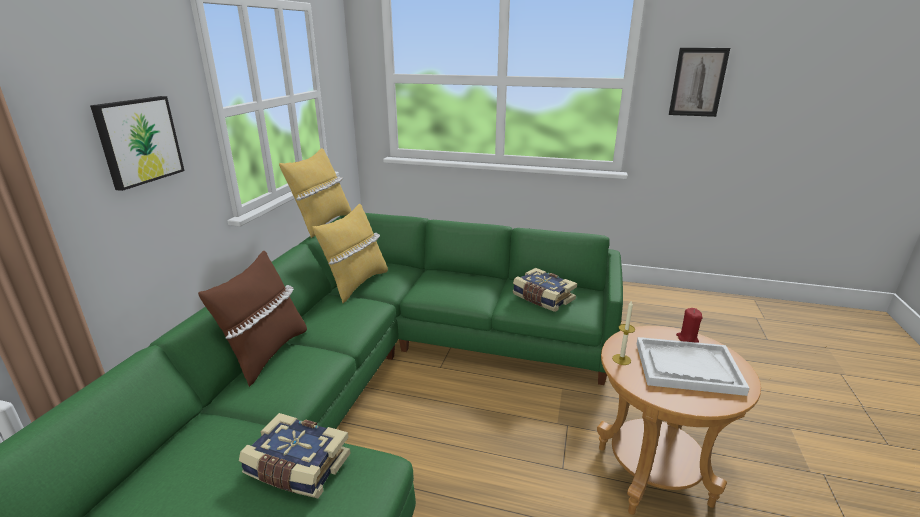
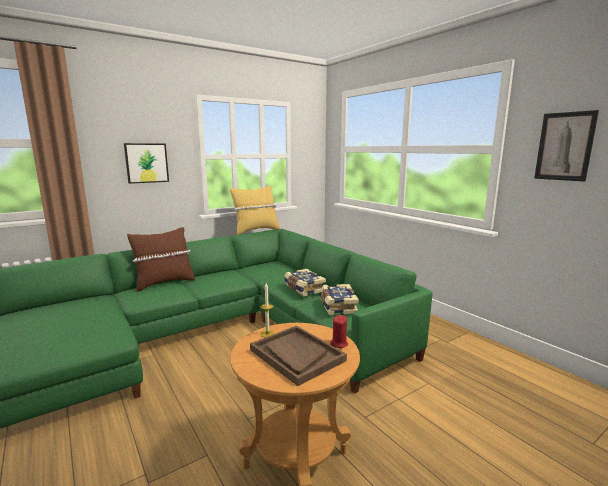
camera: 40 degrees right, 10 degrees down
book [239,413,351,498] -> book moved to [284,269,326,296]
yellow pillow [312,204,388,303] -> none
white tray [637,337,750,396] -> brown tray [250,326,347,386]

